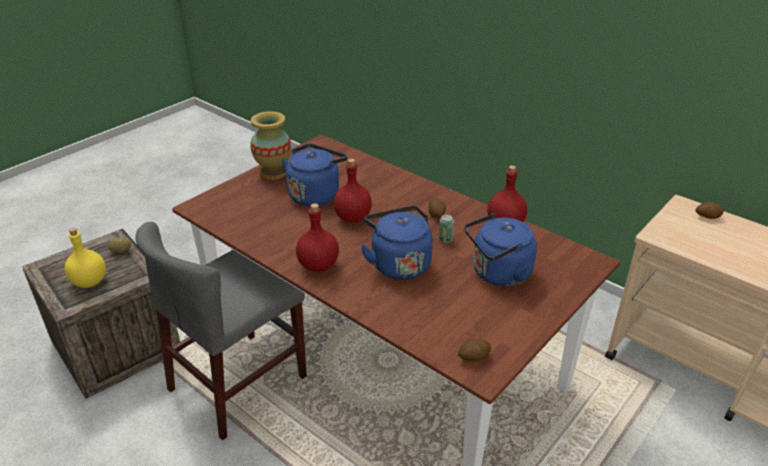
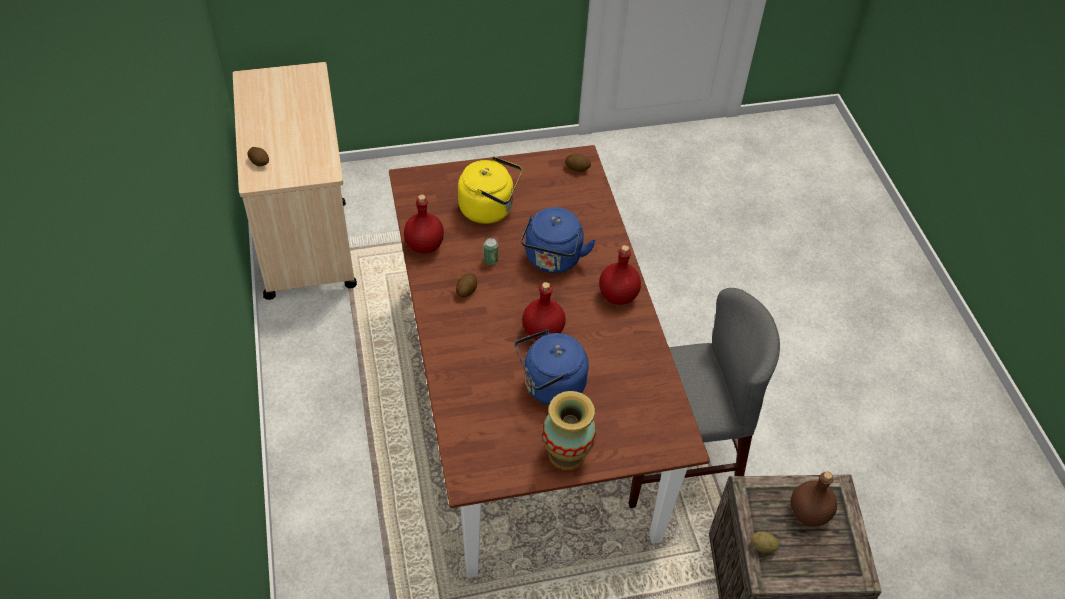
camera: 145 degrees left, 15 degrees up
yellow bottle [65,228,106,288] -> brown bottle [791,472,837,527]
blue kettle [464,213,537,286] -> yellow kettle [458,156,522,224]

